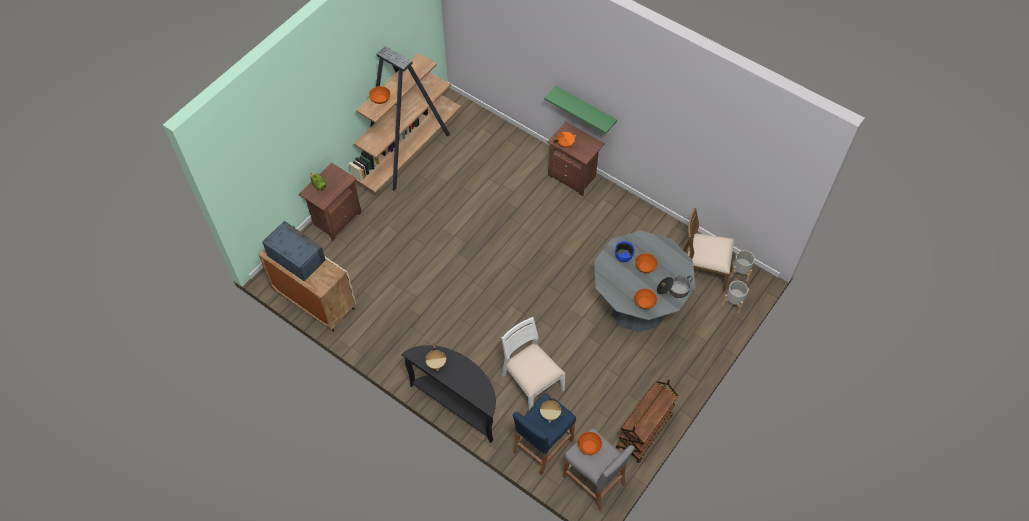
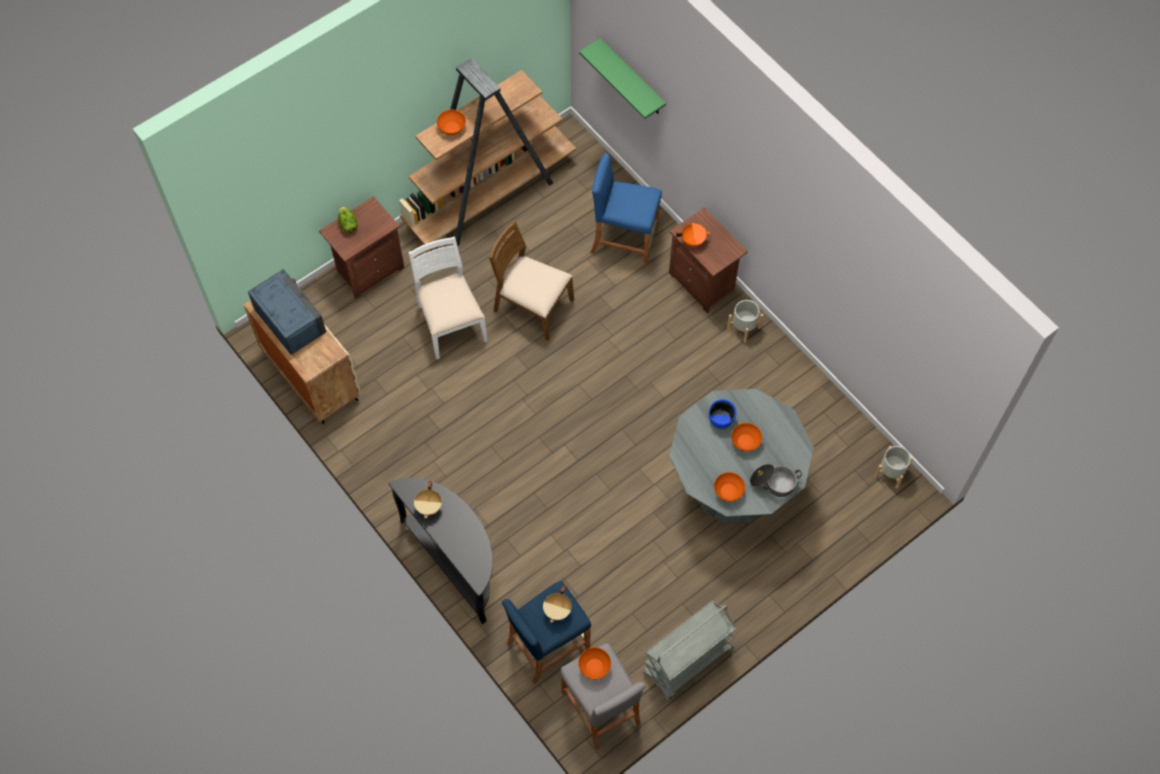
camera: 15 degrees right, 5 degrees up
white chair [501,317,565,410] -> white chair moved to [408,236,488,359]
green shelf [544,86,617,134] -> green shelf moved to [579,38,666,119]
brown cart [616,379,678,463] -> grey cart [643,601,737,701]
brown chair [683,208,735,291] -> brown chair moved to [489,221,574,341]
grey planter [722,281,749,313] -> grey planter moved to [727,300,763,343]
none -> blue stool [590,153,662,266]

